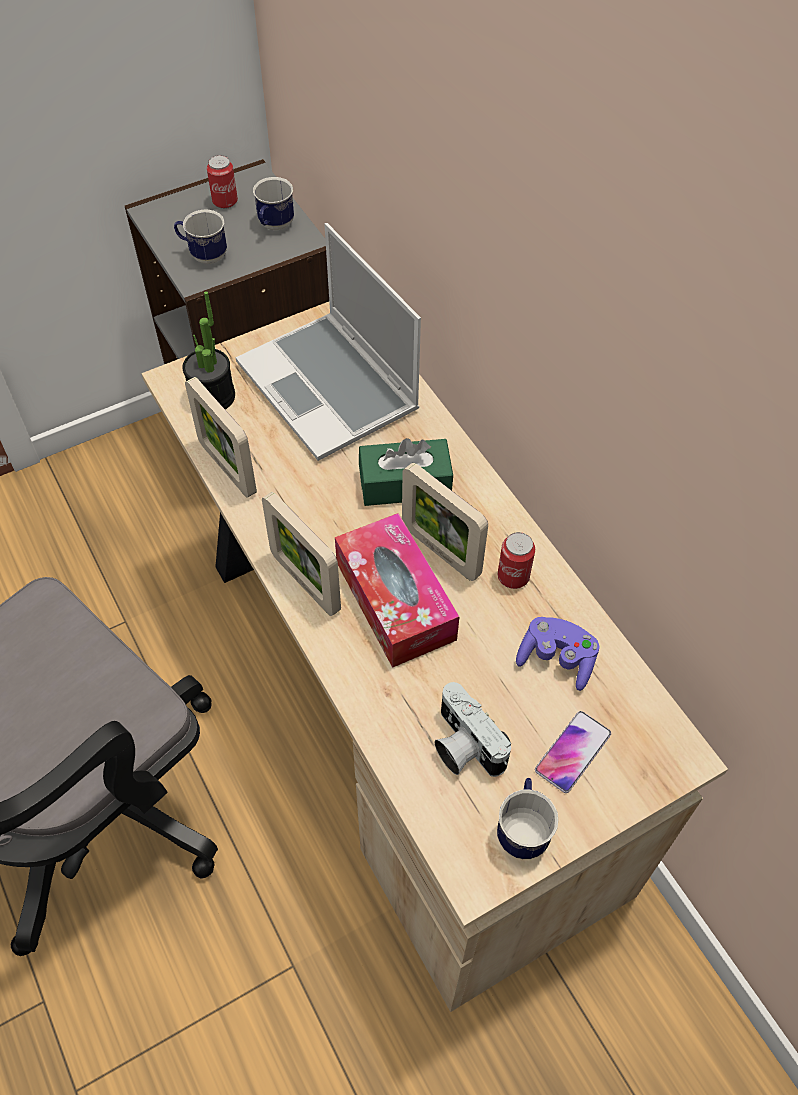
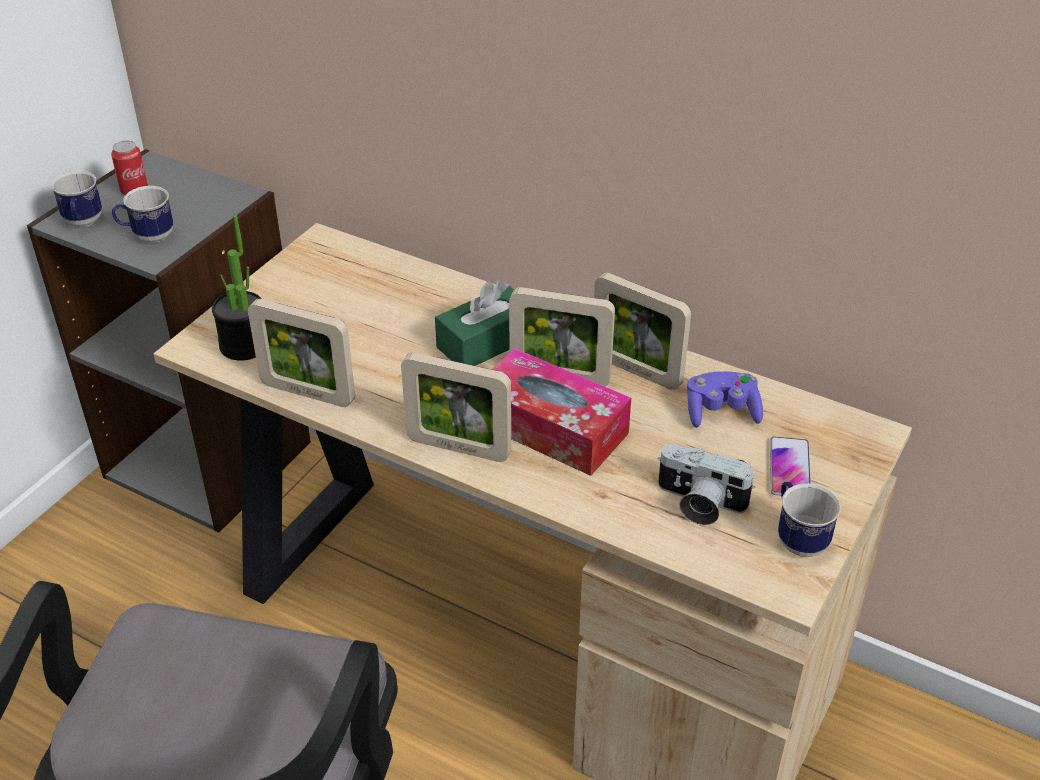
camera: 30 degrees left, 15 degrees down
laptop [235,223,421,461] -> none
mug [253,177,294,230] -> mug moved to [51,171,102,227]
can [498,532,535,589] -> picture frame [594,273,691,390]

